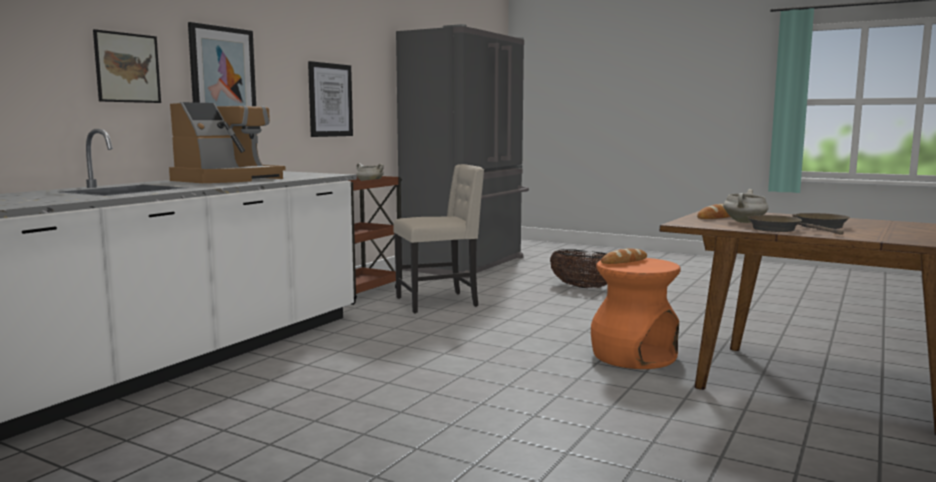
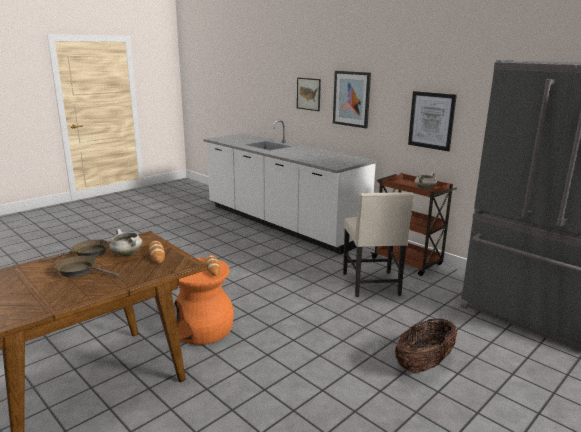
camera: 105 degrees right, 10 degrees up
coffee machine [169,102,286,183] -> none

